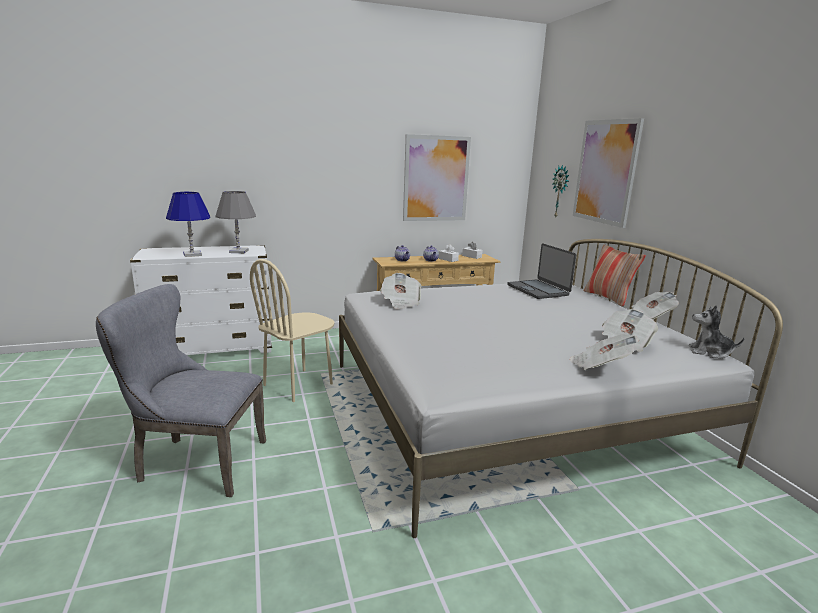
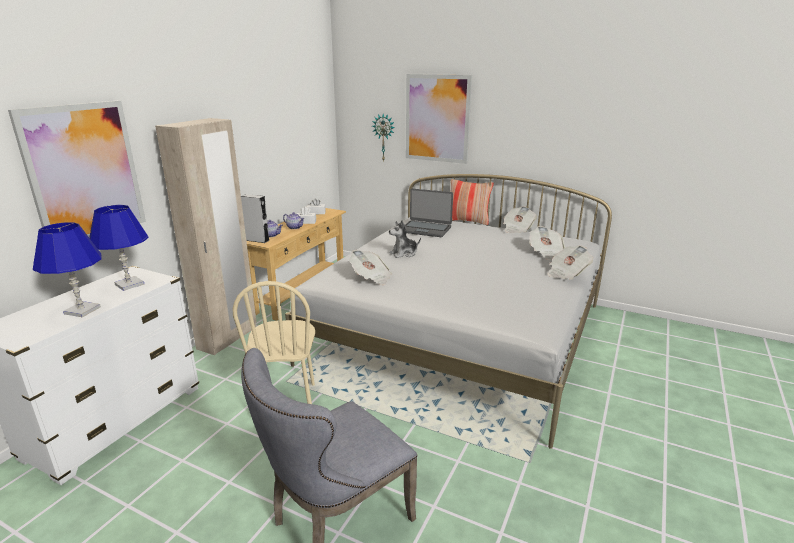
camera: 45 degrees left, 5 degrees up
grey table lamp [215,191,256,253] -> blue table lamp [89,205,149,291]
picture [403,134,471,221] -> picture moved to [8,100,146,237]
plush toy [689,305,745,359] -> plush toy moved to [389,220,421,258]
none -> beige wardrobe [155,118,257,355]
none -> grey speaker [241,194,270,243]

